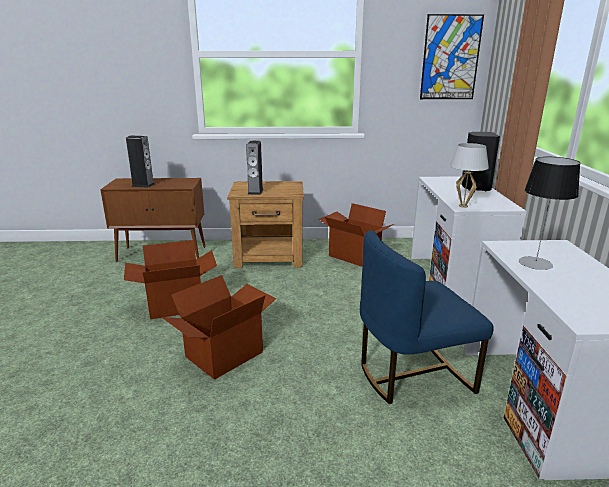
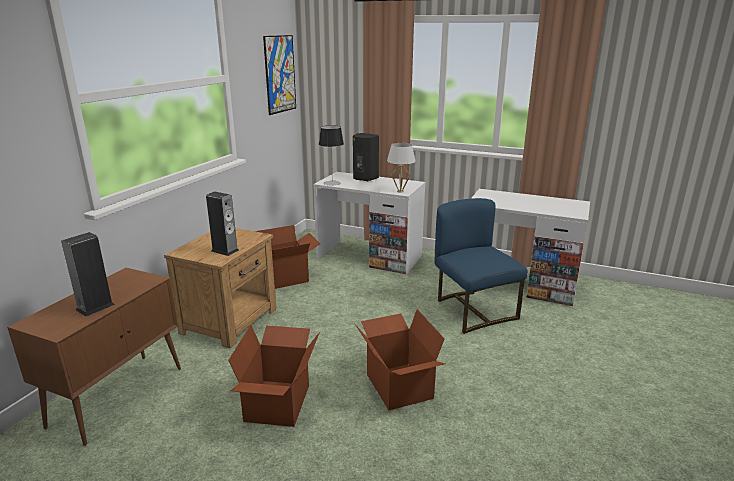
camera: 65 degrees left, 0 degrees up
blue chair [360,230,494,404] -> blue chair turned 150 degrees clockwise [435,198,528,334]
table lamp [519,157,581,270] -> table lamp moved to [319,125,344,185]

